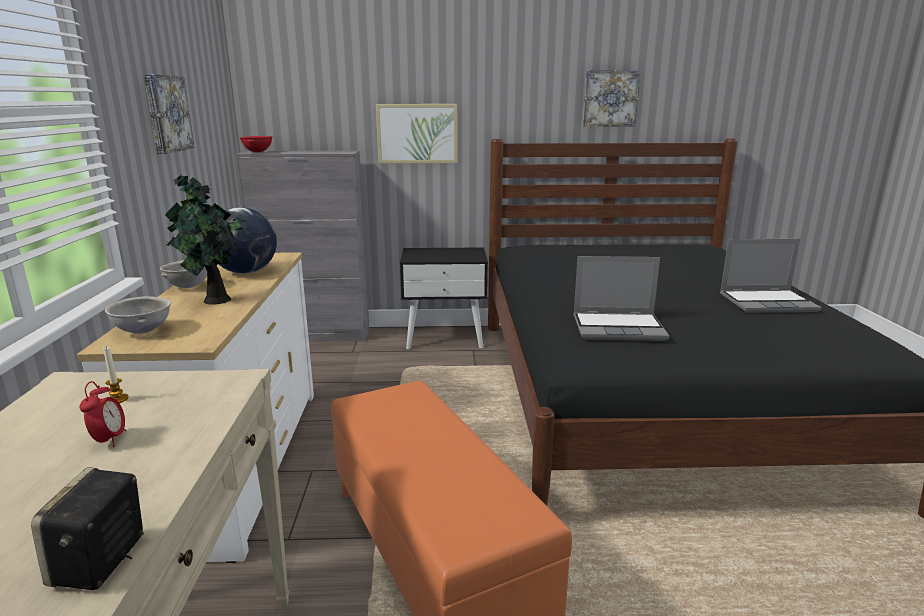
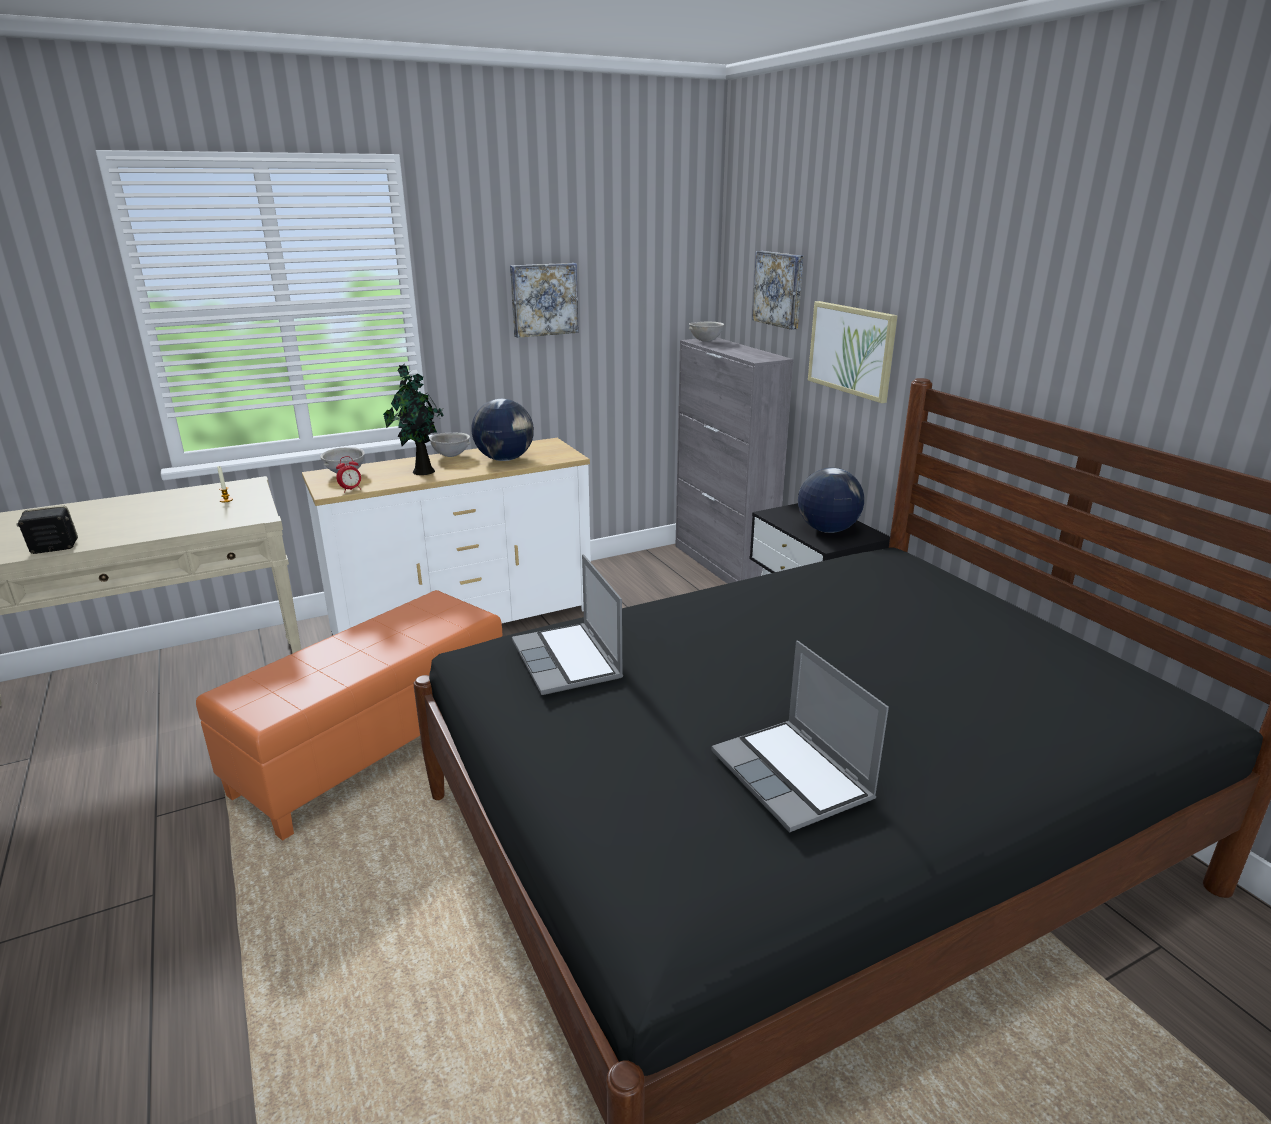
camera: 65 degrees right, 5 degrees up
alarm clock [80,381,127,447] -> alarm clock moved to [336,456,361,492]
red bowl [240,136,272,152] -> grey bowl [689,322,724,342]
picture [583,70,640,126] -> picture moved to [752,251,804,330]
none -> globe [798,468,864,533]

